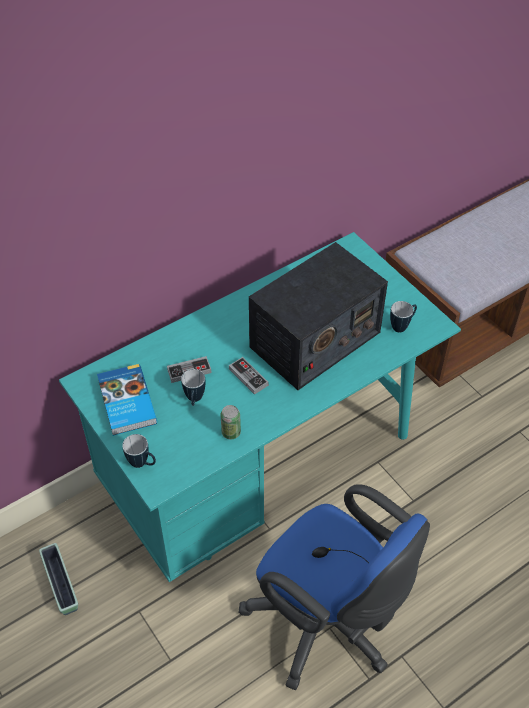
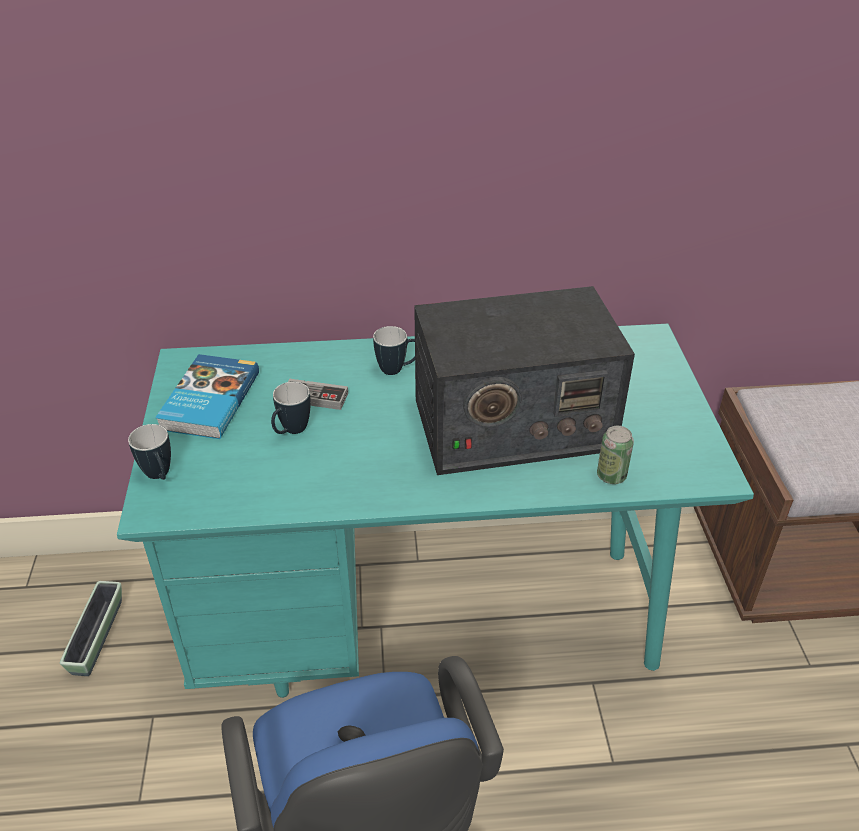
camera: 30 degrees right, 10 degrees down
can [221,405,241,439] -> can moved to [597,426,634,484]
game controller [229,357,268,395] -> none
mug [390,301,417,332] -> mug moved to [373,326,415,375]

